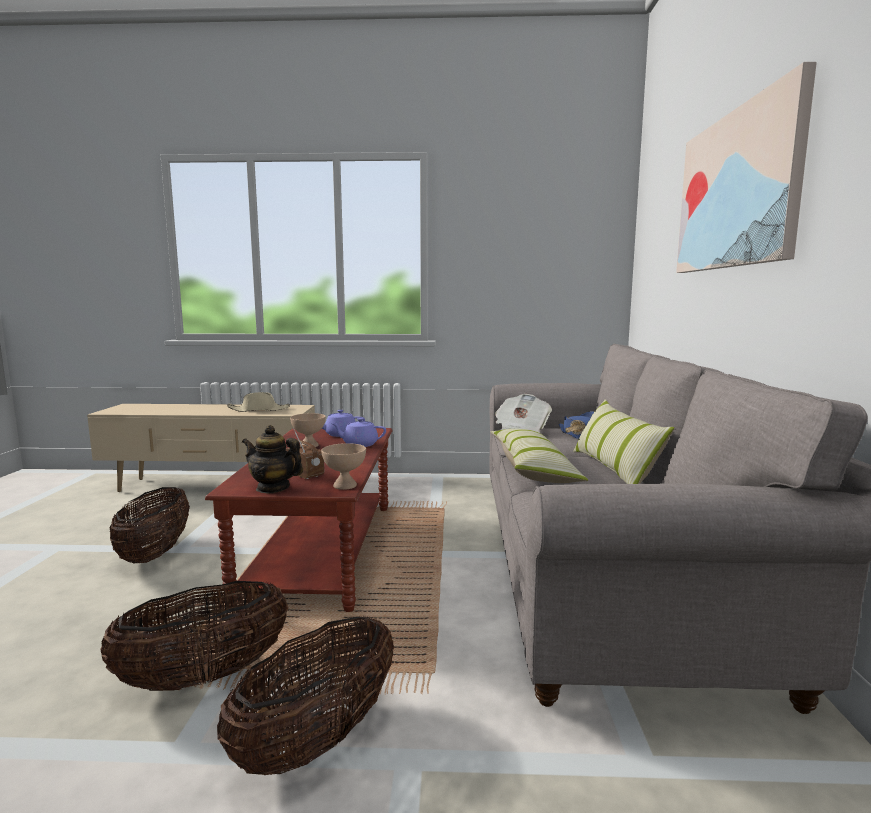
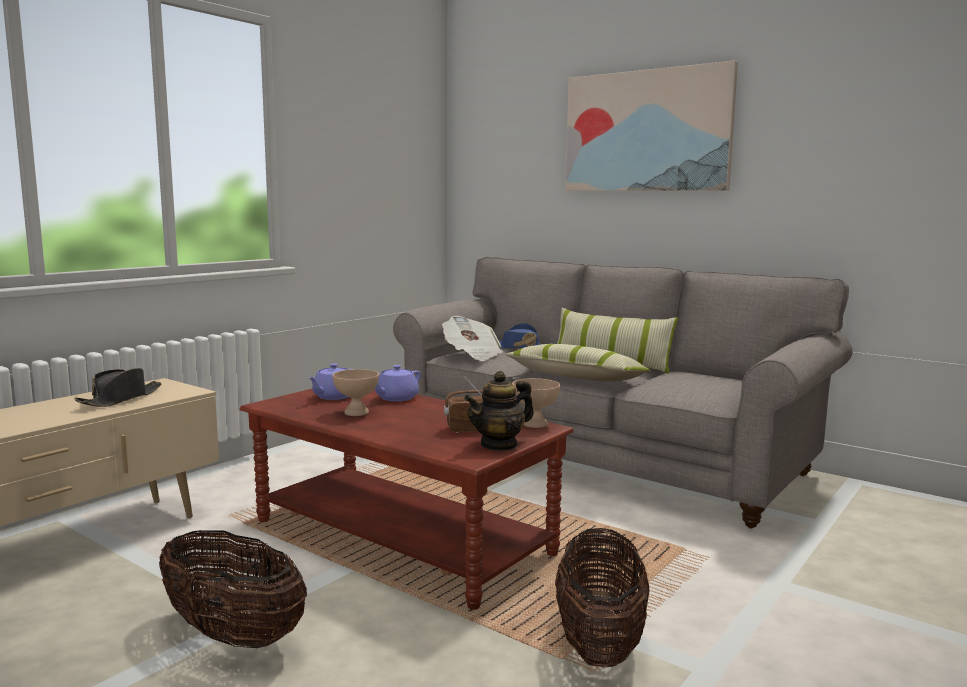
camera: 55 degrees left, 0 degrees up
basket [217,616,394,775] -> none
beige hat [227,392,290,412] -> black hat [74,368,162,407]

